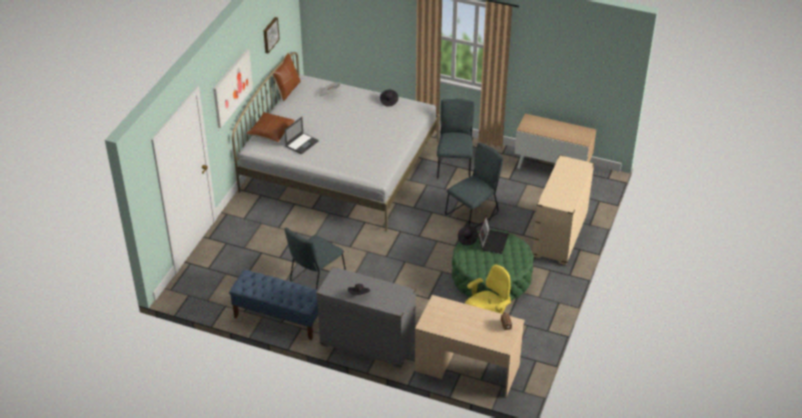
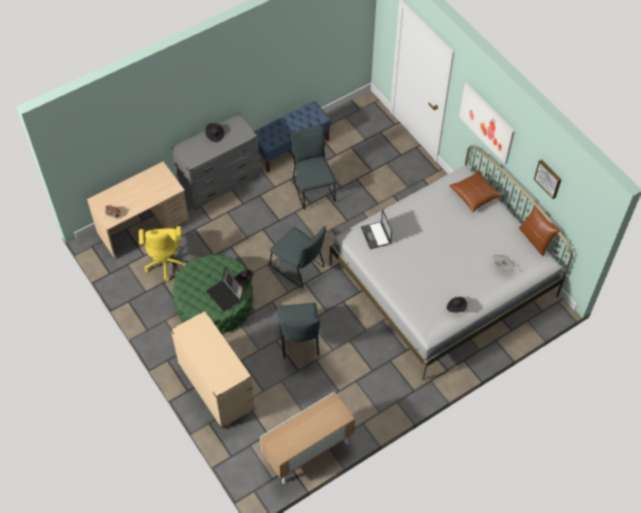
camera: 125 degrees right, 15 degrees up
laptop [284,117,319,154] -> laptop moved to [361,209,392,249]
grey chair [437,99,474,179] -> grey chair moved to [270,226,326,288]

